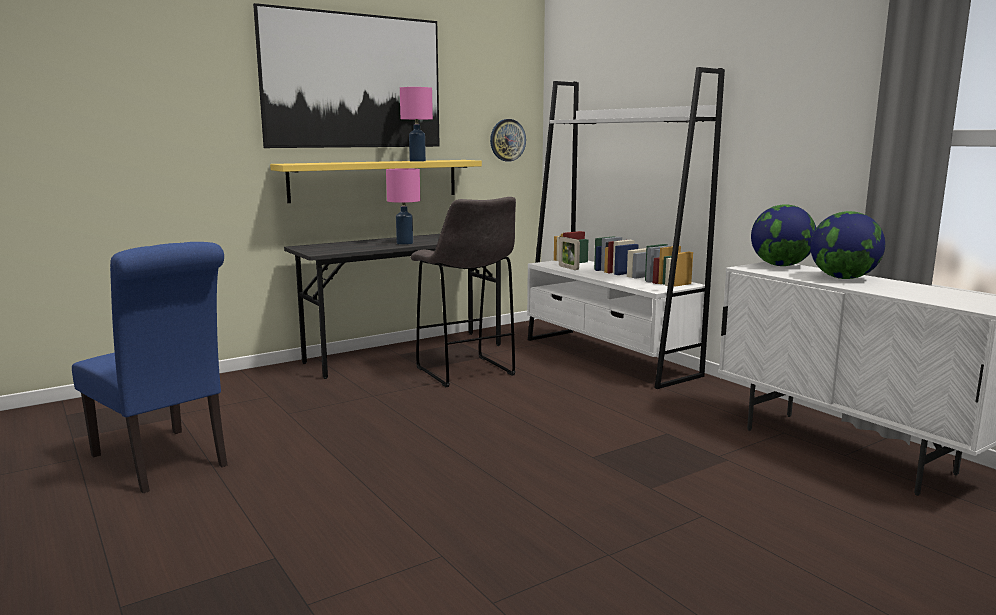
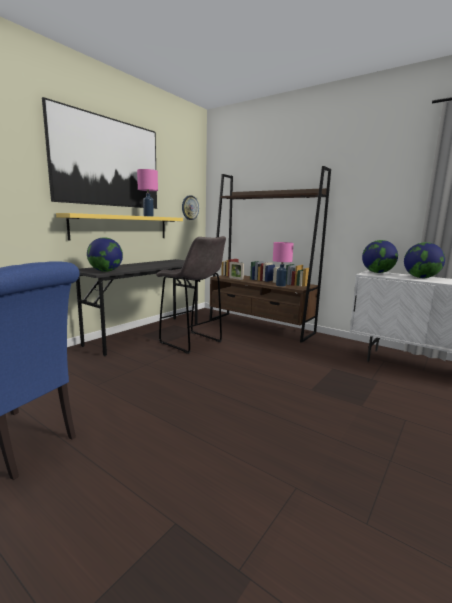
camera: 20 degrees left, 0 degrees up
pink table lamp [386,168,420,245] -> pink table lamp moved to [273,242,294,287]
white bookcase [527,67,725,389] -> brown bookcase [209,166,331,343]
none -> globe [87,237,123,272]

